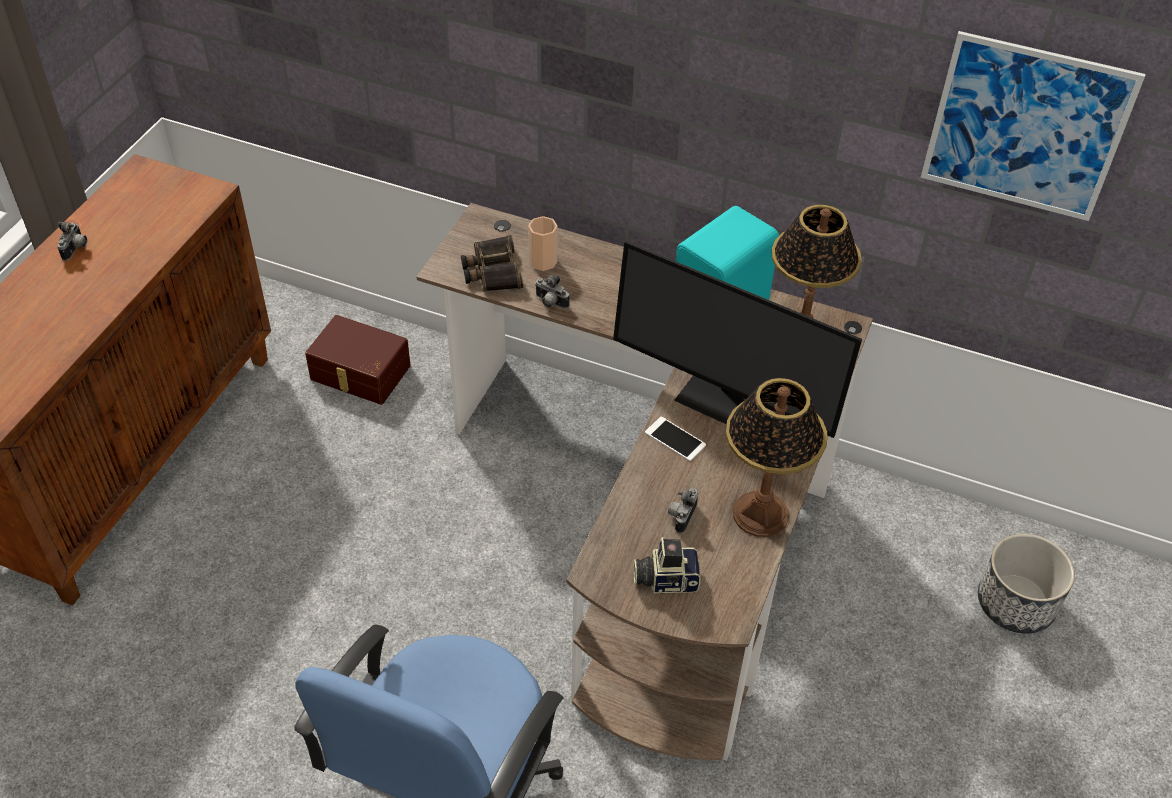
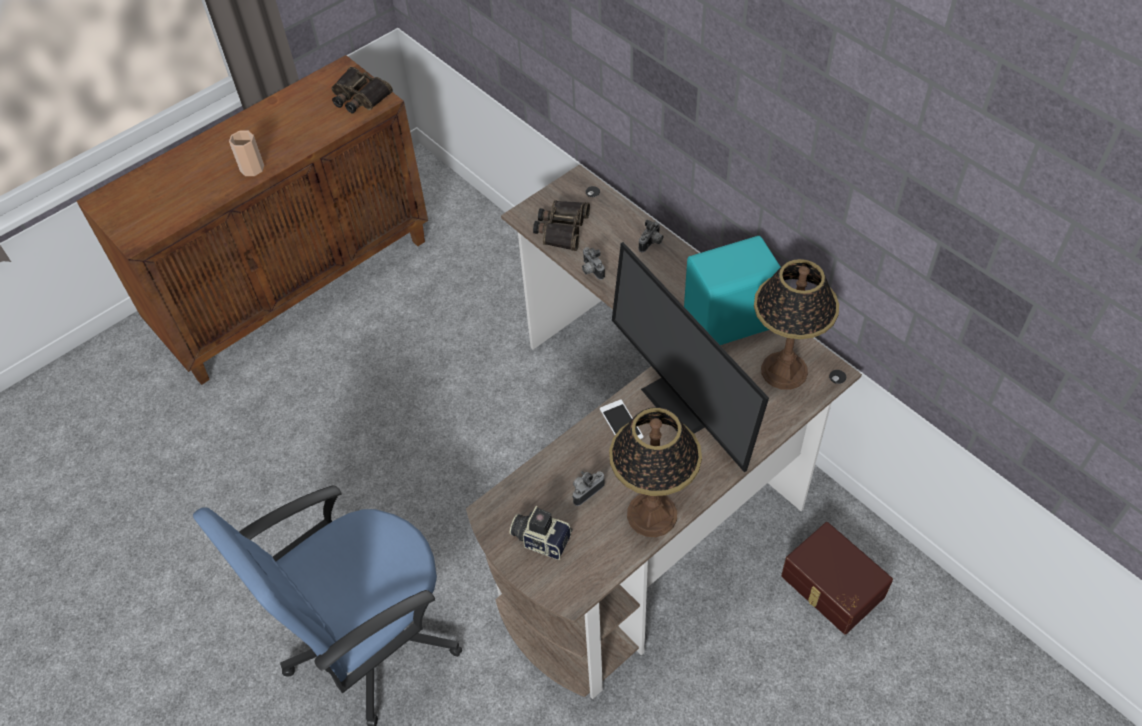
camera: 30 degrees right, 5 degrees up
camera [57,222,87,261] -> camera moved to [639,220,663,252]
brown storage box [305,315,411,405] -> brown storage box moved to [781,522,893,634]
cup [528,216,558,271] -> cup moved to [229,131,264,176]
picture [921,31,1146,221] -> none
planter [978,534,1075,634] -> none
none -> binoculars [331,67,393,113]

